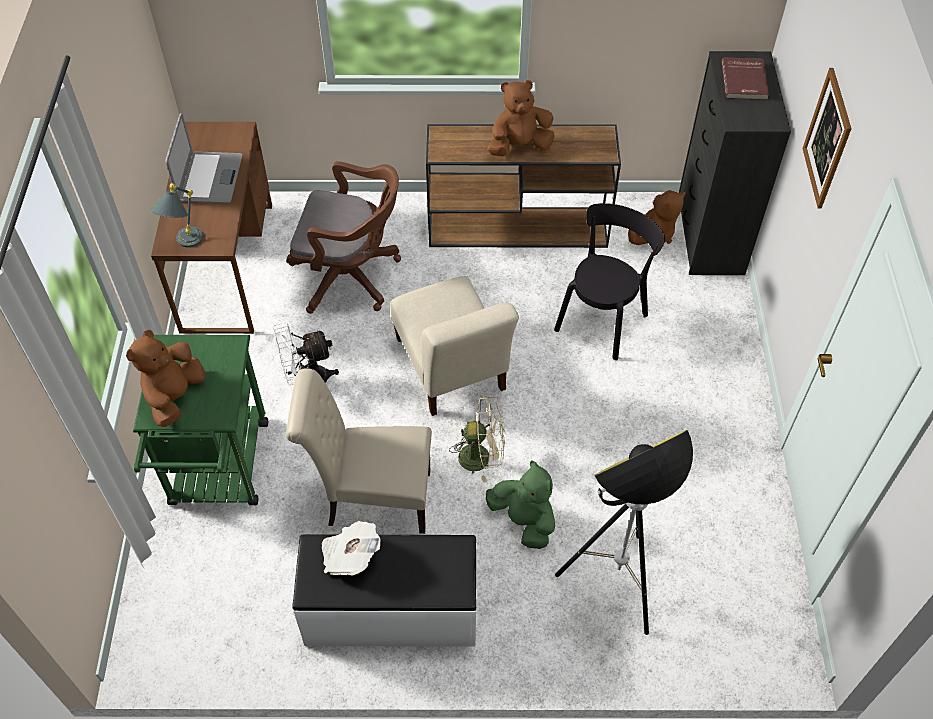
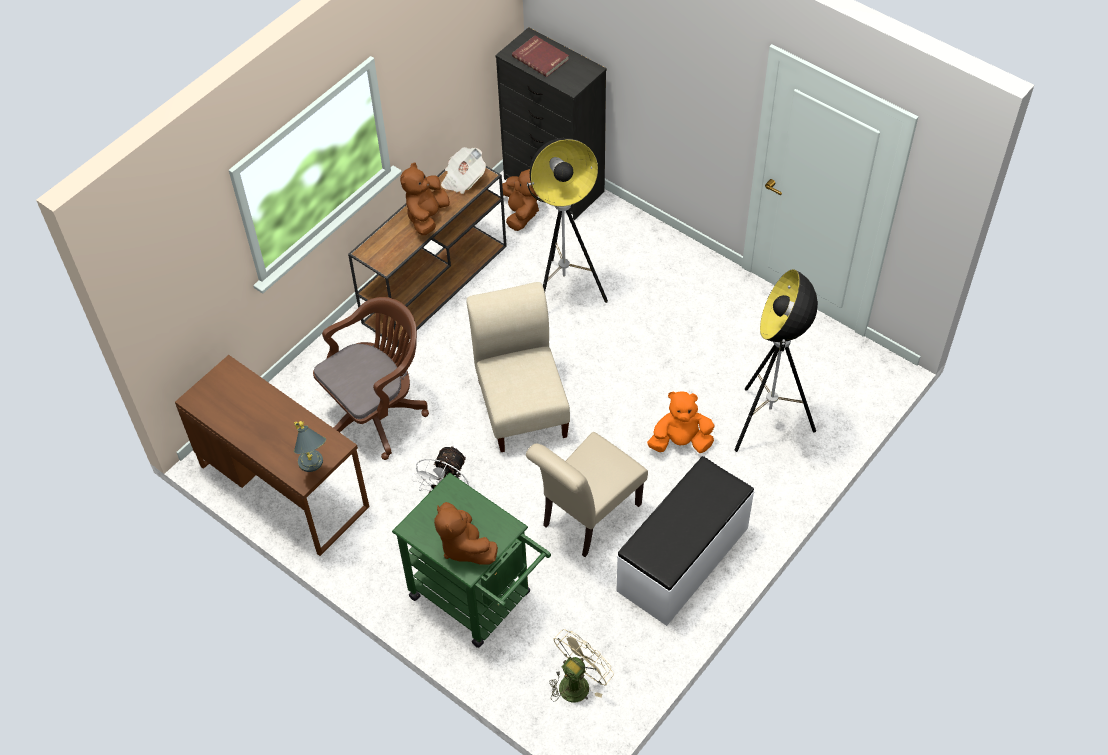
camera: 50 degrees left, 0 degrees up
laptop [165,113,242,204] -> none
newspaper [322,521,381,576] -> newspaper moved to [441,147,486,194]
beige chair [390,276,519,416] -> beige chair turned 120 degrees counterclockwise [466,282,570,452]
beige fan [449,396,505,483] -> beige fan moved to [549,629,614,703]
green plush toy [486,461,555,549] -> orange plush toy [647,391,714,453]
black chair [554,203,665,360] -> floor lamp [527,138,608,303]
picture [802,68,852,208] -> none

